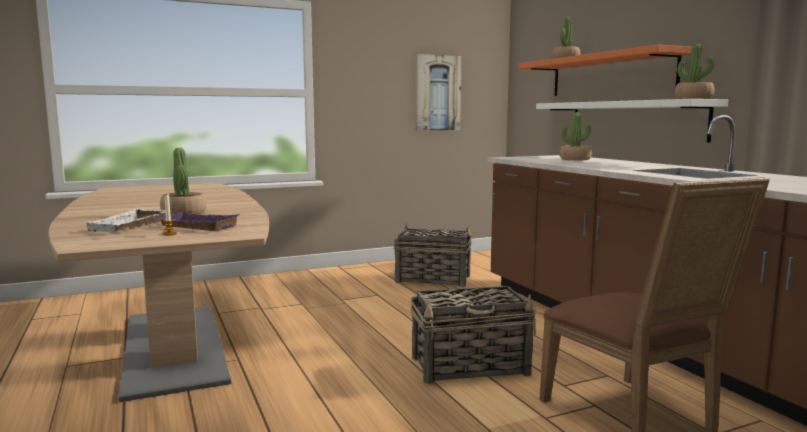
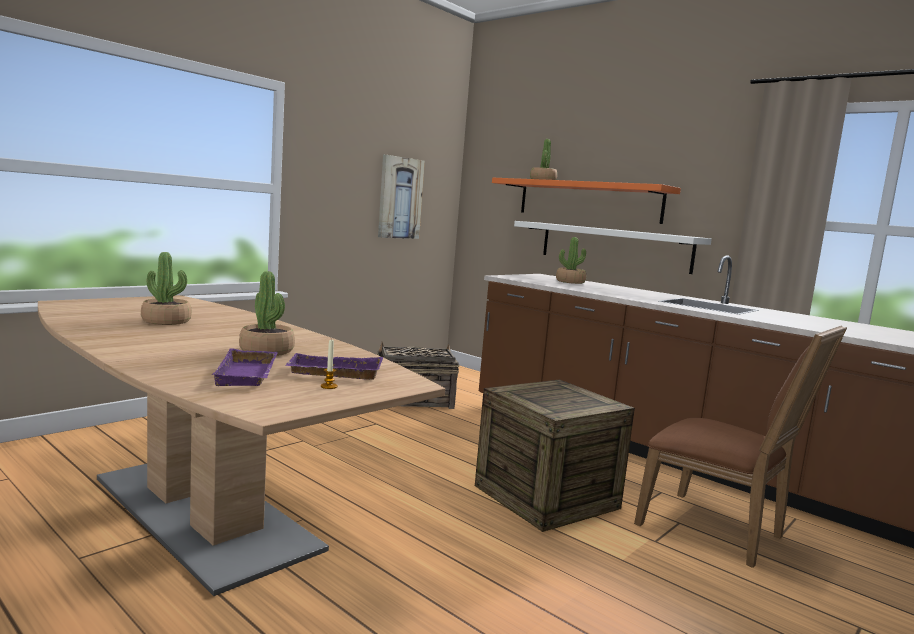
camera: 25 degrees left, 0 degrees up
white tray [86,208,165,232] -> purple tray [211,348,278,386]
basket [411,286,536,384] -> crate [475,380,635,532]
potted plant [675,44,715,99] -> potted plant moved to [141,252,192,325]

